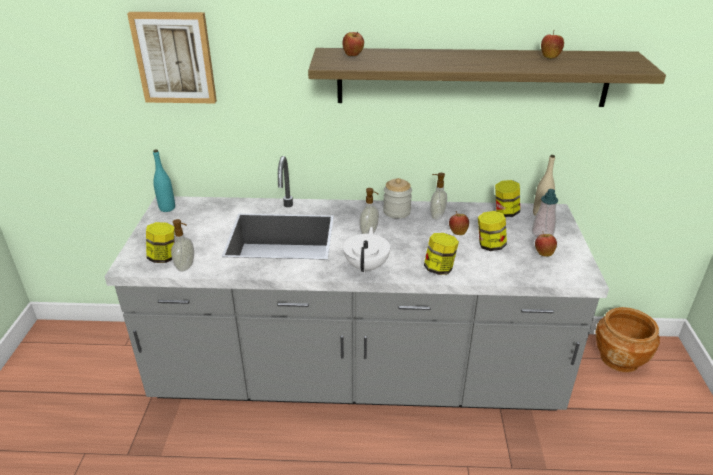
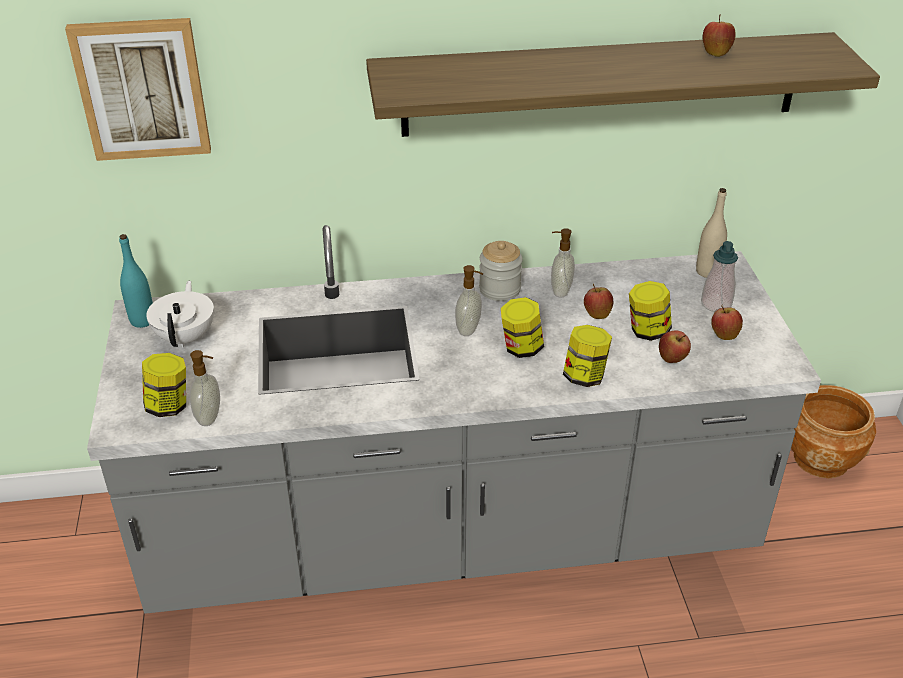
camera: 10 degrees left, 5 degrees up
apple [342,31,364,56] -> apple moved to [659,330,691,363]
white teapot [343,227,390,273] -> white teapot moved to [146,281,214,348]
jar [495,180,520,217] -> jar moved to [501,297,544,358]

